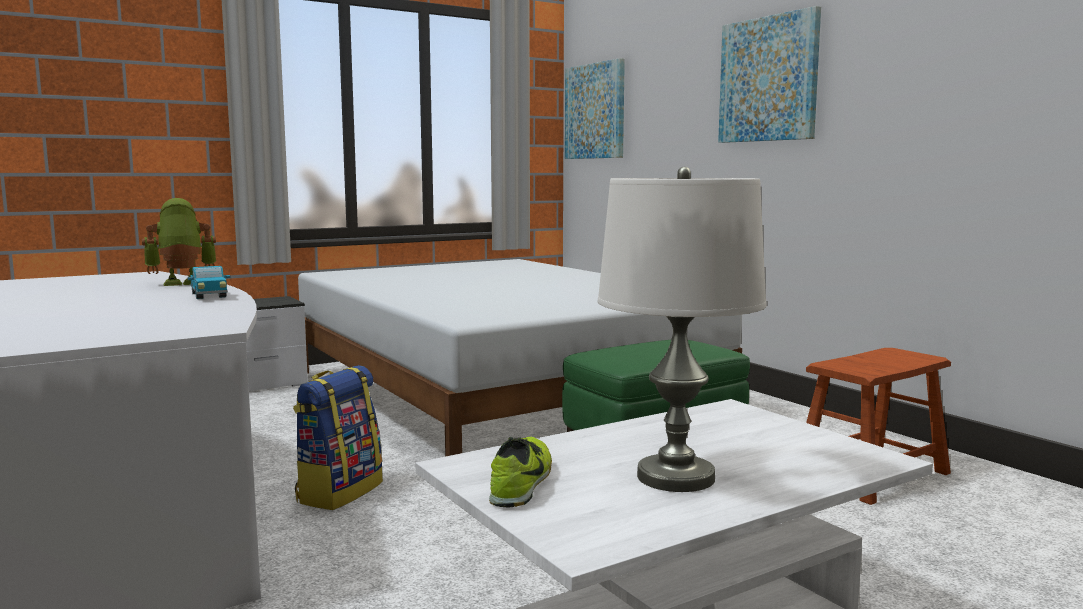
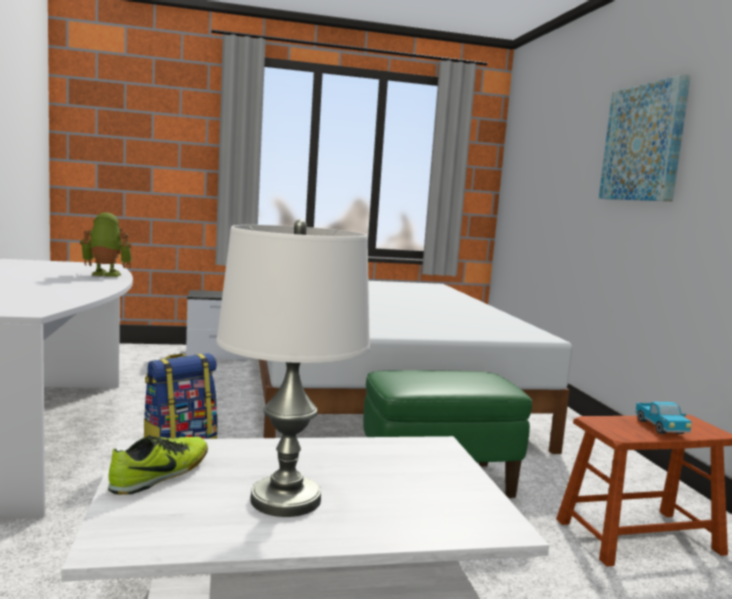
camera: 20 degrees right, 0 degrees up
toy truck [188,266,230,299] -> toy truck moved to [635,402,692,434]
picture [565,58,625,159] -> none

